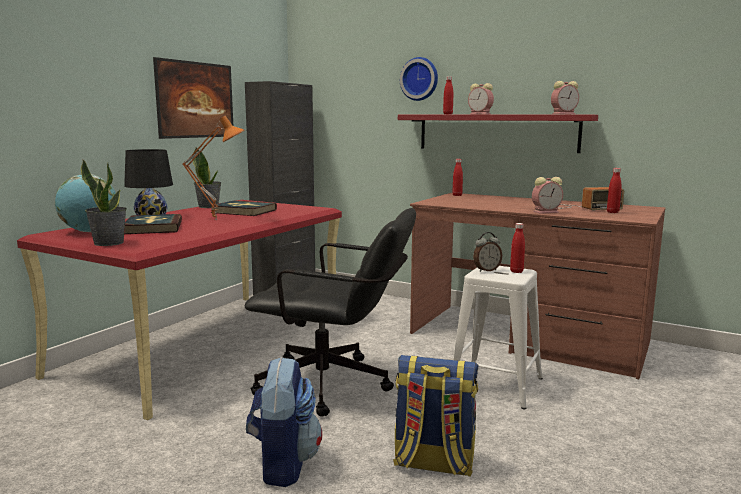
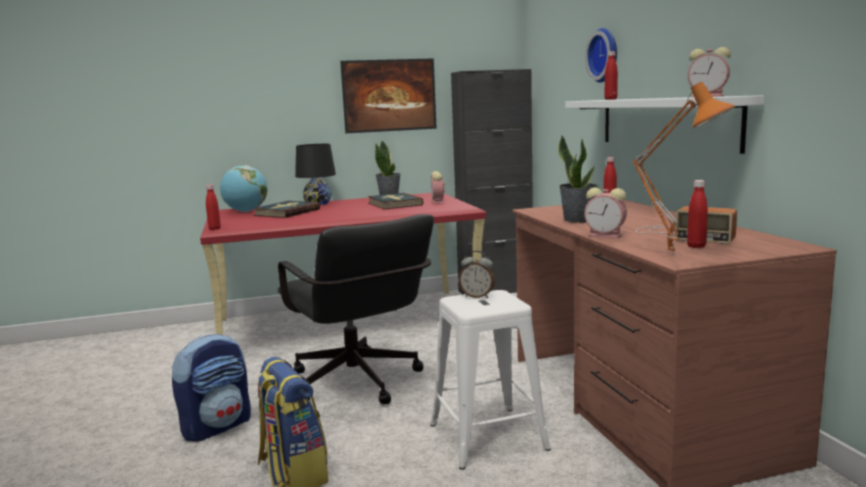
camera: 45 degrees right, 0 degrees up
potted plant [81,159,127,246] -> potted plant moved to [558,135,598,223]
orange table lamp [182,116,245,220] -> orange table lamp moved to [632,82,735,256]
red shelf [398,114,598,153] -> white shelf [565,95,764,154]
alarm clock [468,83,494,114] -> alarm clock moved to [431,171,446,204]
red bottle [510,223,525,273] -> red bottle moved to [206,185,221,230]

